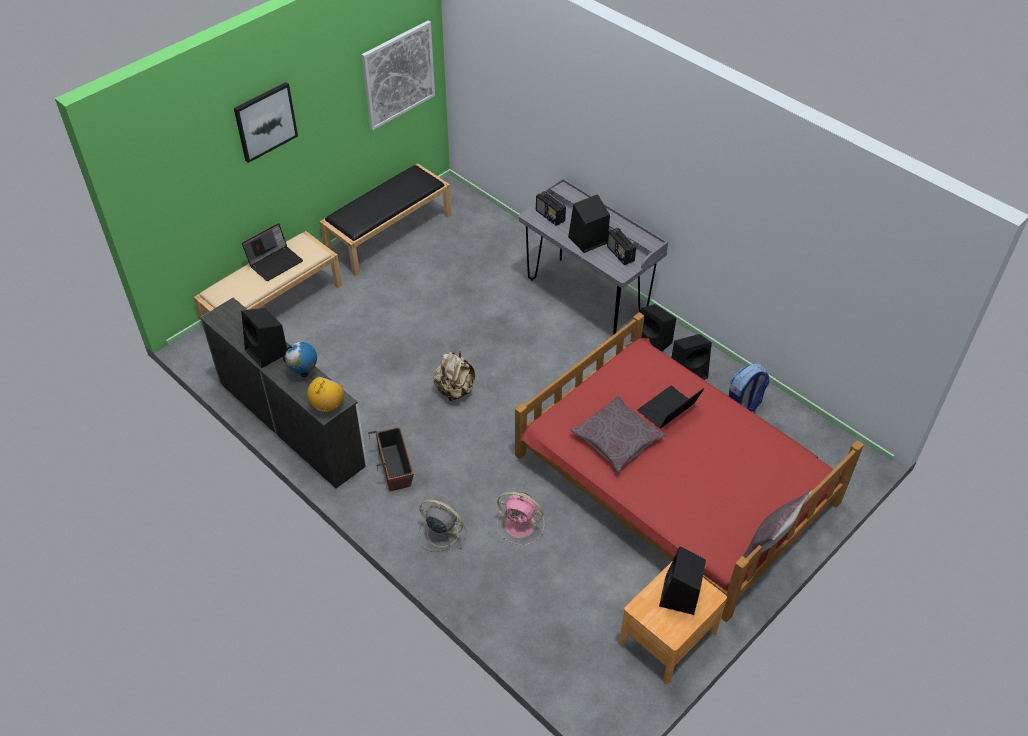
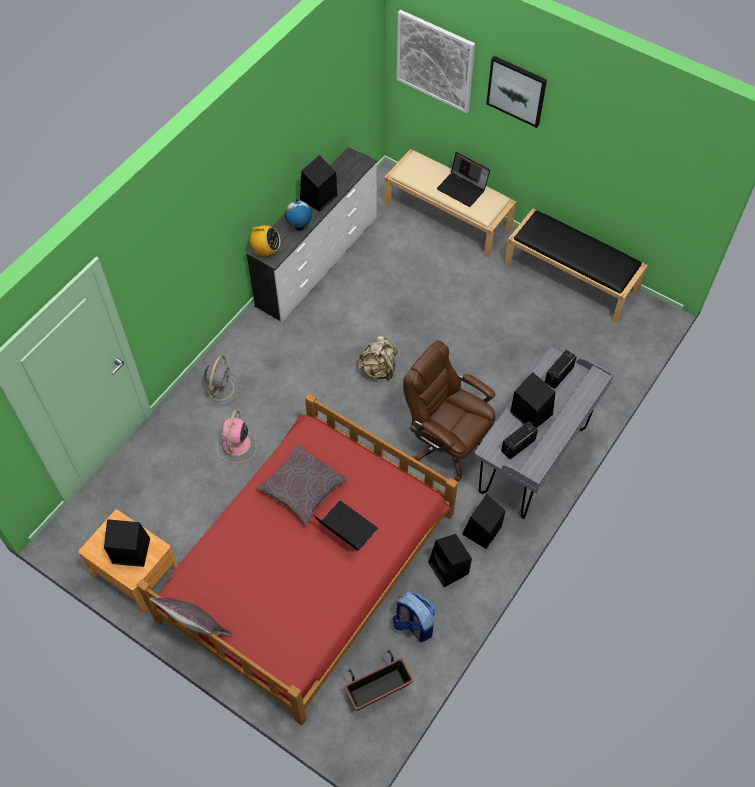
camera: 80 degrees right, 10 degrees up
picture [362,21,435,130] -> picture moved to [397,10,475,113]
planter [368,427,414,491] -> planter moved to [344,650,414,711]
none -> brown office chair [403,340,495,482]

